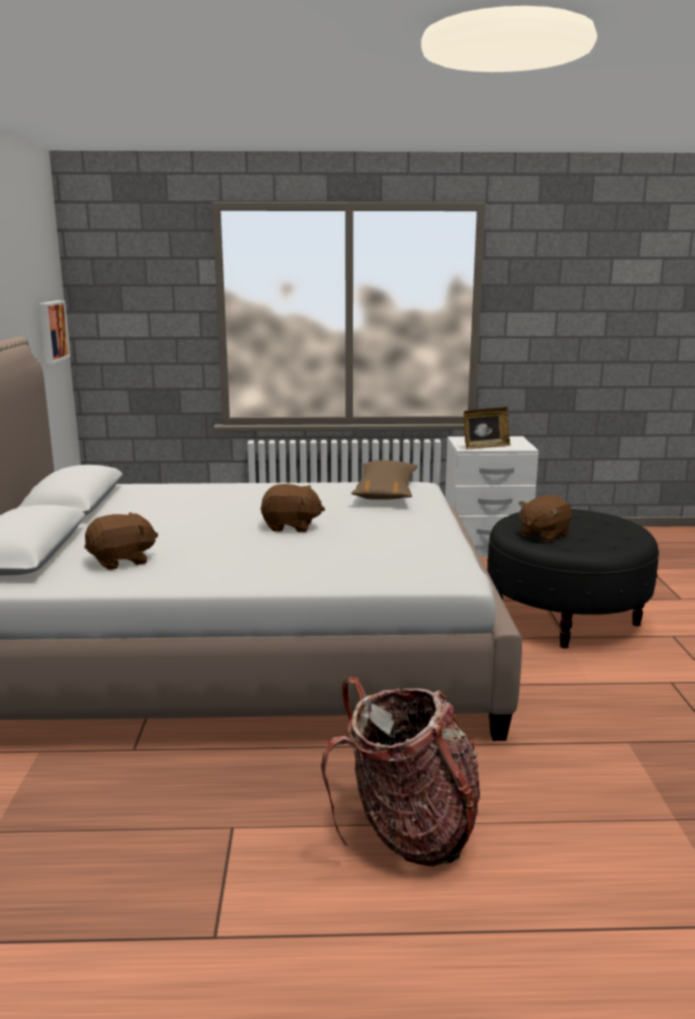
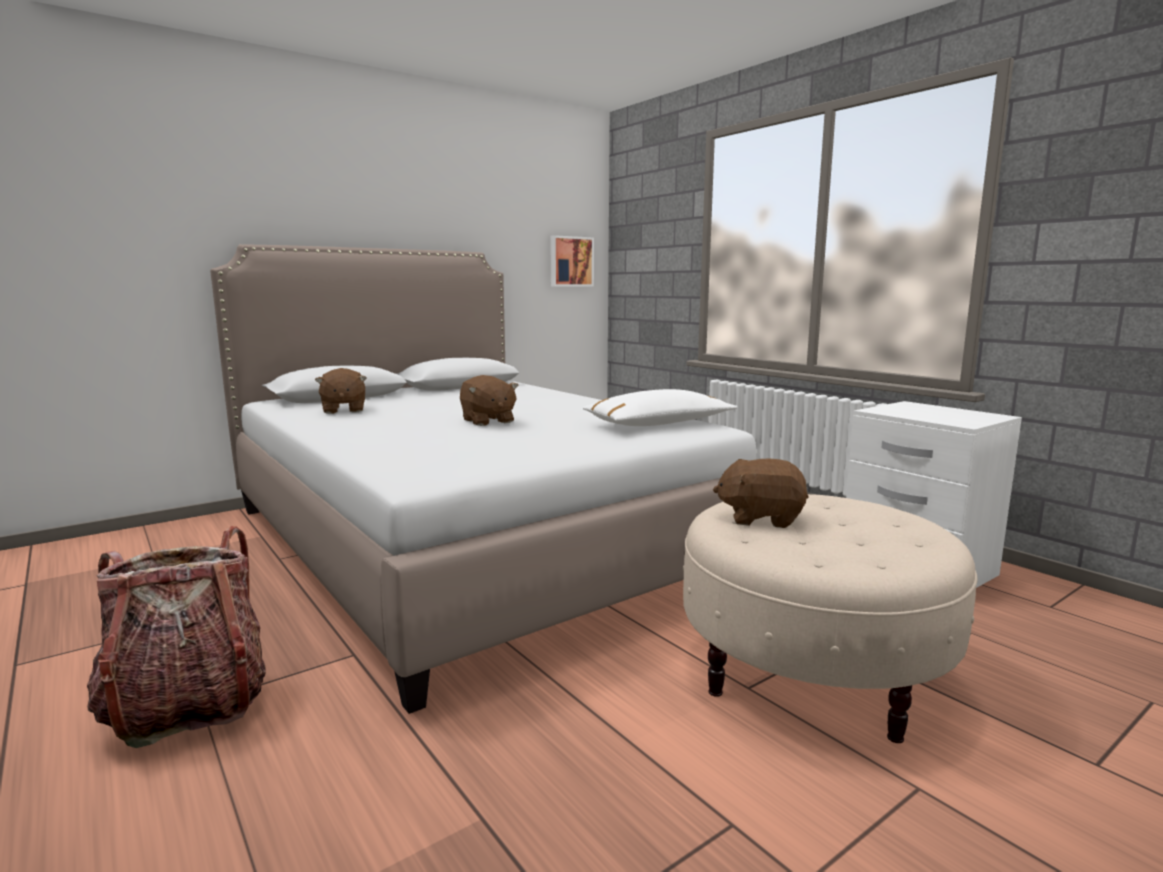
camera: 55 degrees right, 5 degrees down
brown plush toy [84,512,158,570] -> brown plush toy turned 45 degrees clockwise [315,368,366,414]
brown pillow [351,460,418,500] -> white pillow [582,389,738,426]
picture frame [464,407,511,449] -> none
black ottoman [487,509,659,648] -> beige ottoman [683,494,977,743]

